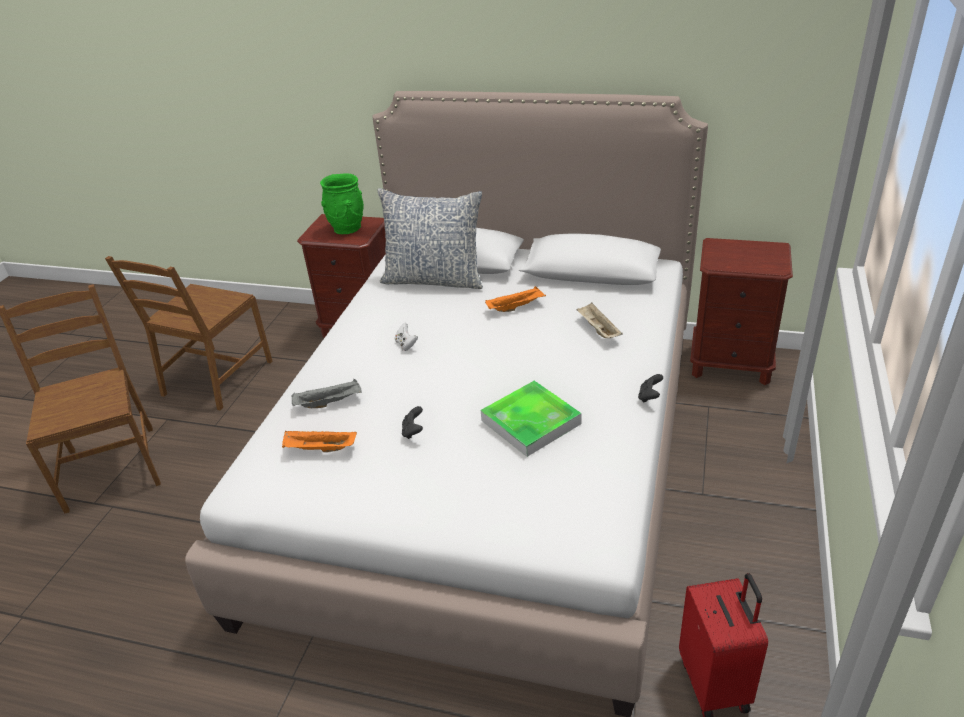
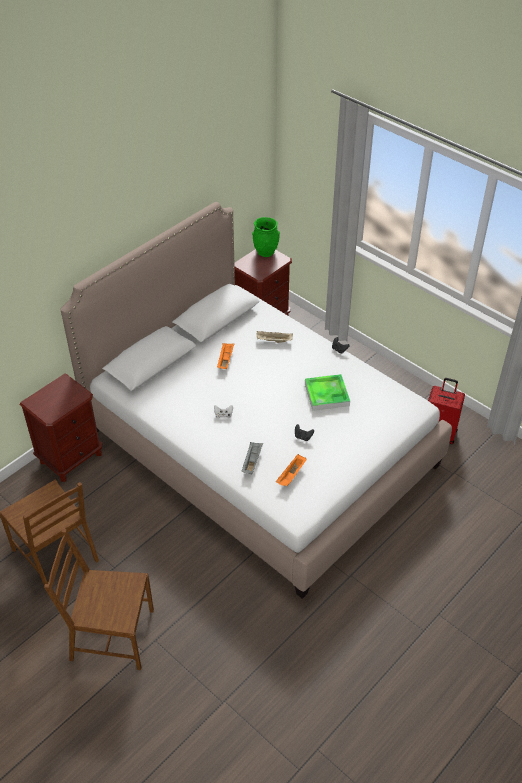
camera: 65 degrees left, 10 degrees up
green vase [320,173,364,234] -> green vase moved to [252,217,280,257]
pillow [377,188,483,289] -> none

